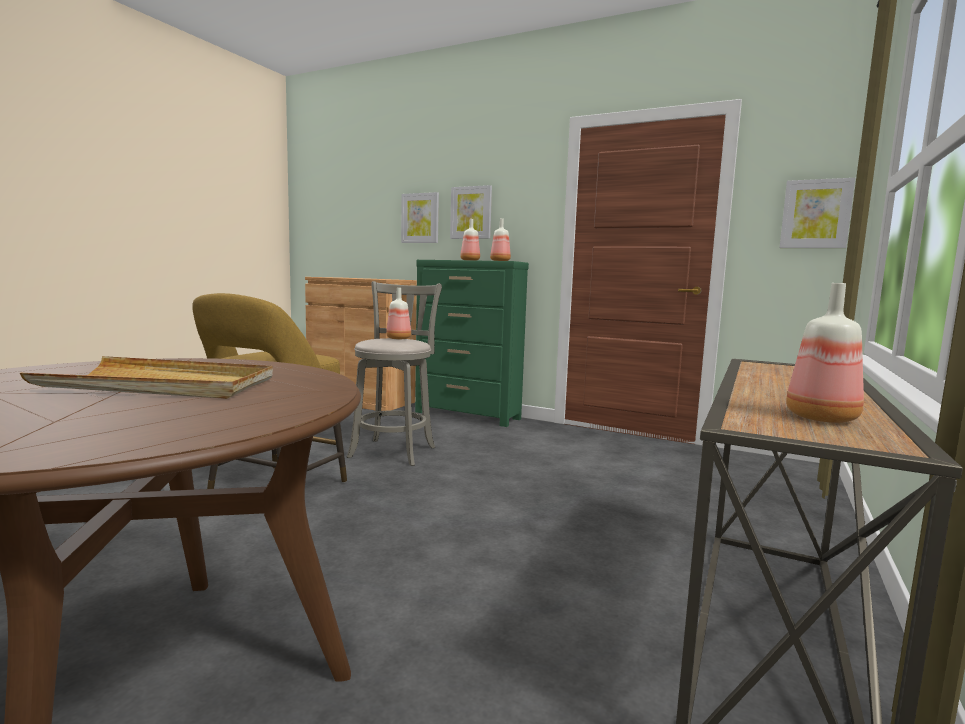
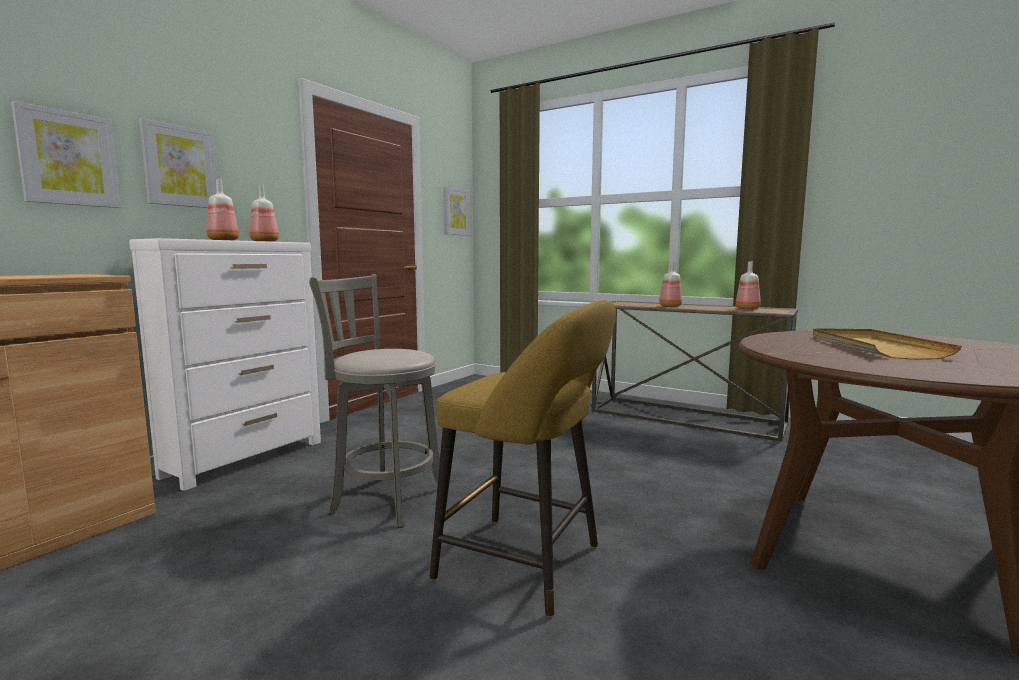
camera: 85 degrees left, 0 degrees up
bottle [386,288,411,339] -> bottle moved to [659,261,682,307]
green dresser [415,260,529,427] -> white dresser [129,238,321,491]

